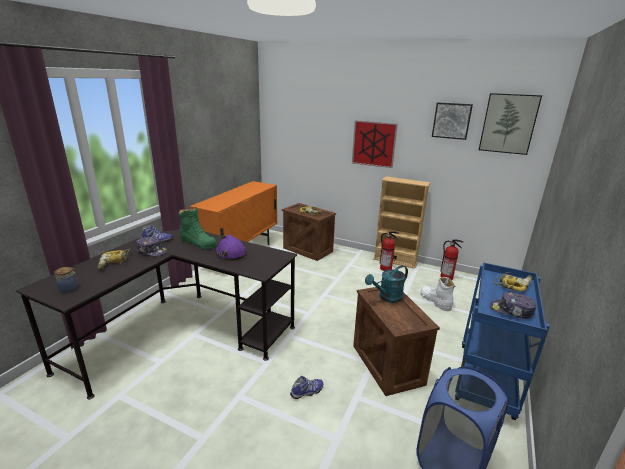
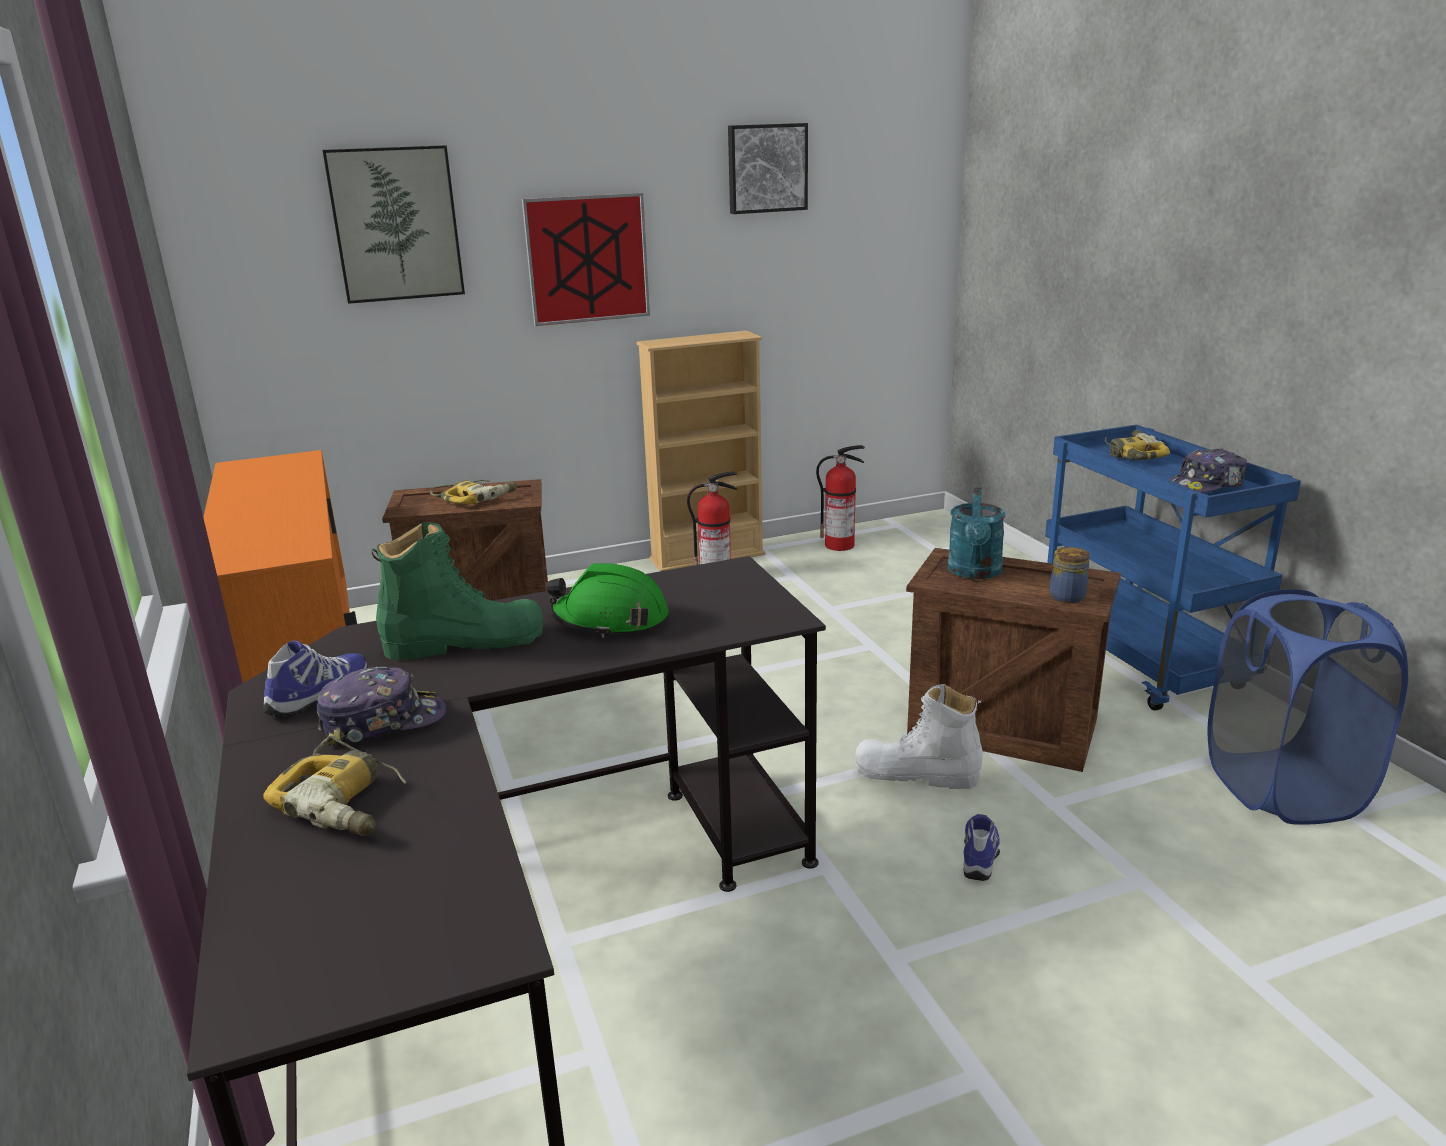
camera: 45 degrees left, 0 degrees up
jar [54,267,78,293] -> jar moved to [1050,547,1090,603]
purple hard hat [216,235,246,261] -> green hard hat [546,563,669,638]
white boot [420,277,455,311] -> white boot moved to [855,684,983,789]
picture [479,93,542,155] -> picture moved to [322,145,465,304]

